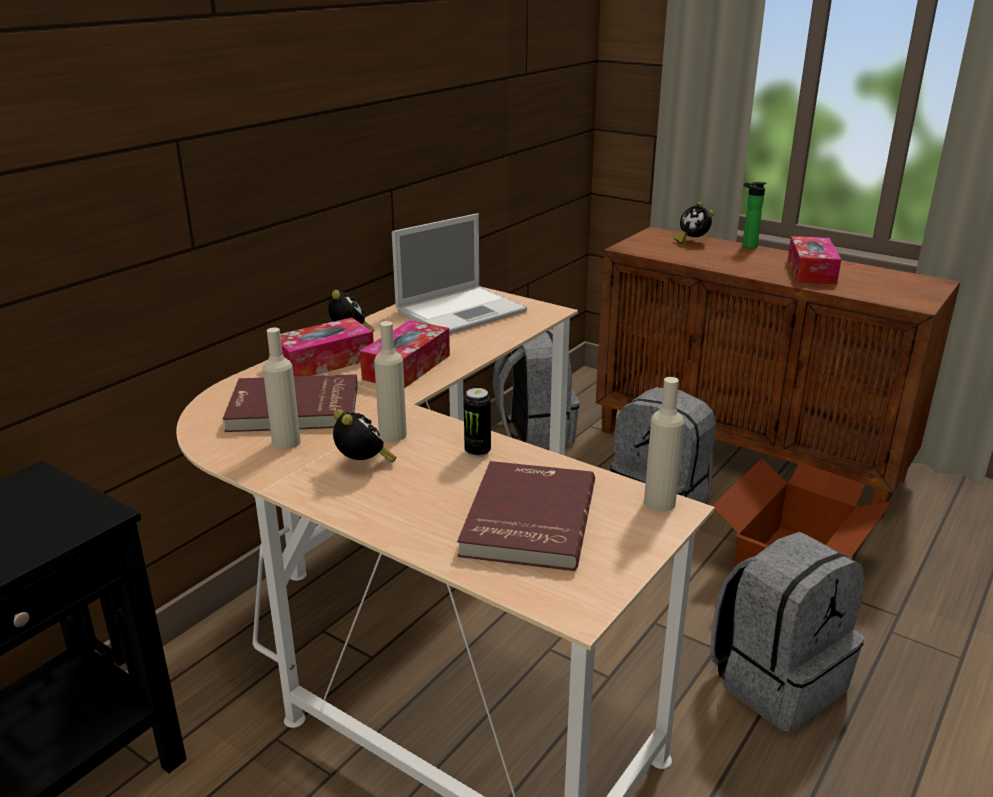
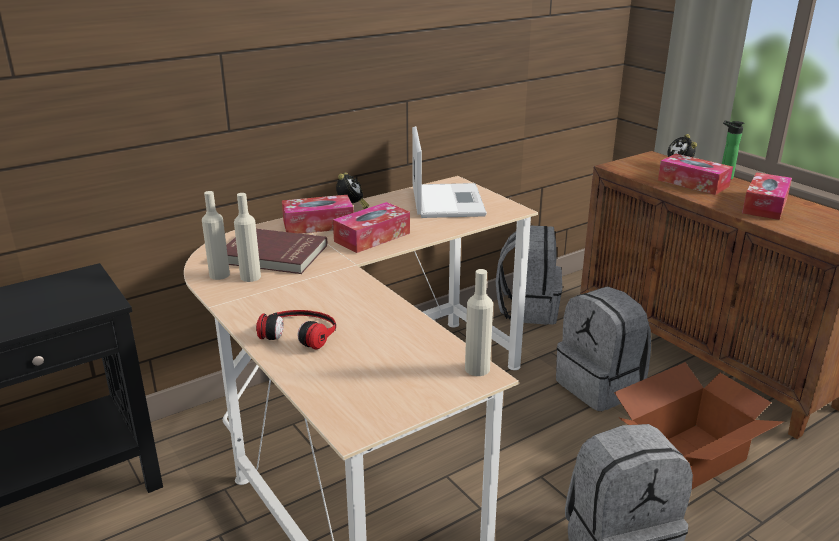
camera: 20 degrees right, 0 degrees up
alarm clock [333,409,397,462] -> none
beige bottle [374,321,407,442] -> beige bottle moved to [202,191,230,280]
laptop [392,213,527,334] -> laptop turned 75 degrees counterclockwise [412,126,487,218]
red book [457,461,595,571] -> none
can [464,388,491,457] -> none
none -> headphones [256,310,336,349]
none -> tissue box [658,154,733,195]

